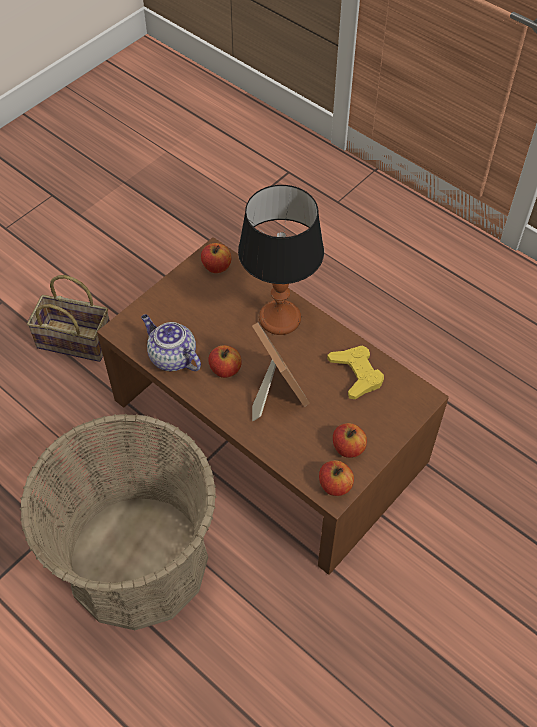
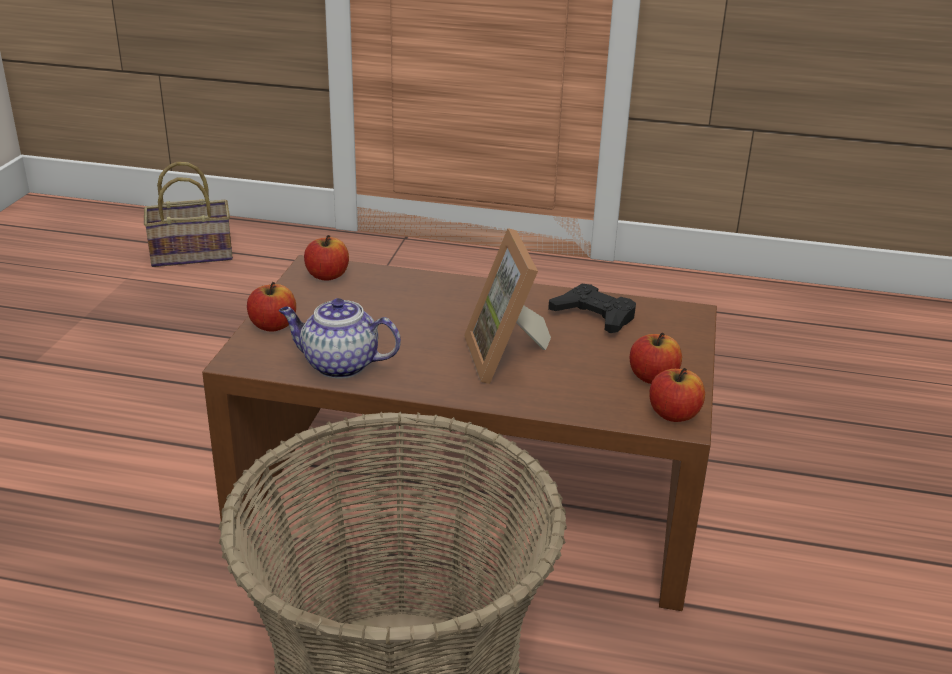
camera: 30 degrees left, 25 degrees down
basket [27,275,110,362] -> basket moved to [144,162,233,267]
apple [208,345,242,378] -> apple moved to [247,282,296,332]
table lamp [238,185,324,335] -> none
picture frame [252,322,310,421] -> picture frame turned 135 degrees counterclockwise [464,228,551,384]
yellow game controller [327,346,384,399] -> black game controller [548,284,636,333]

